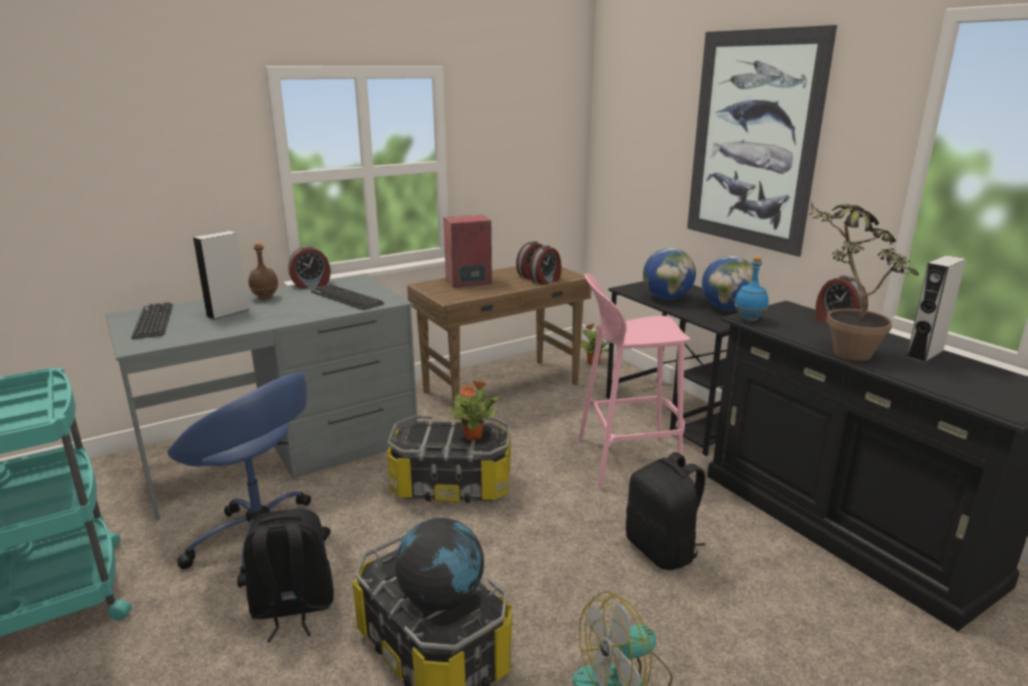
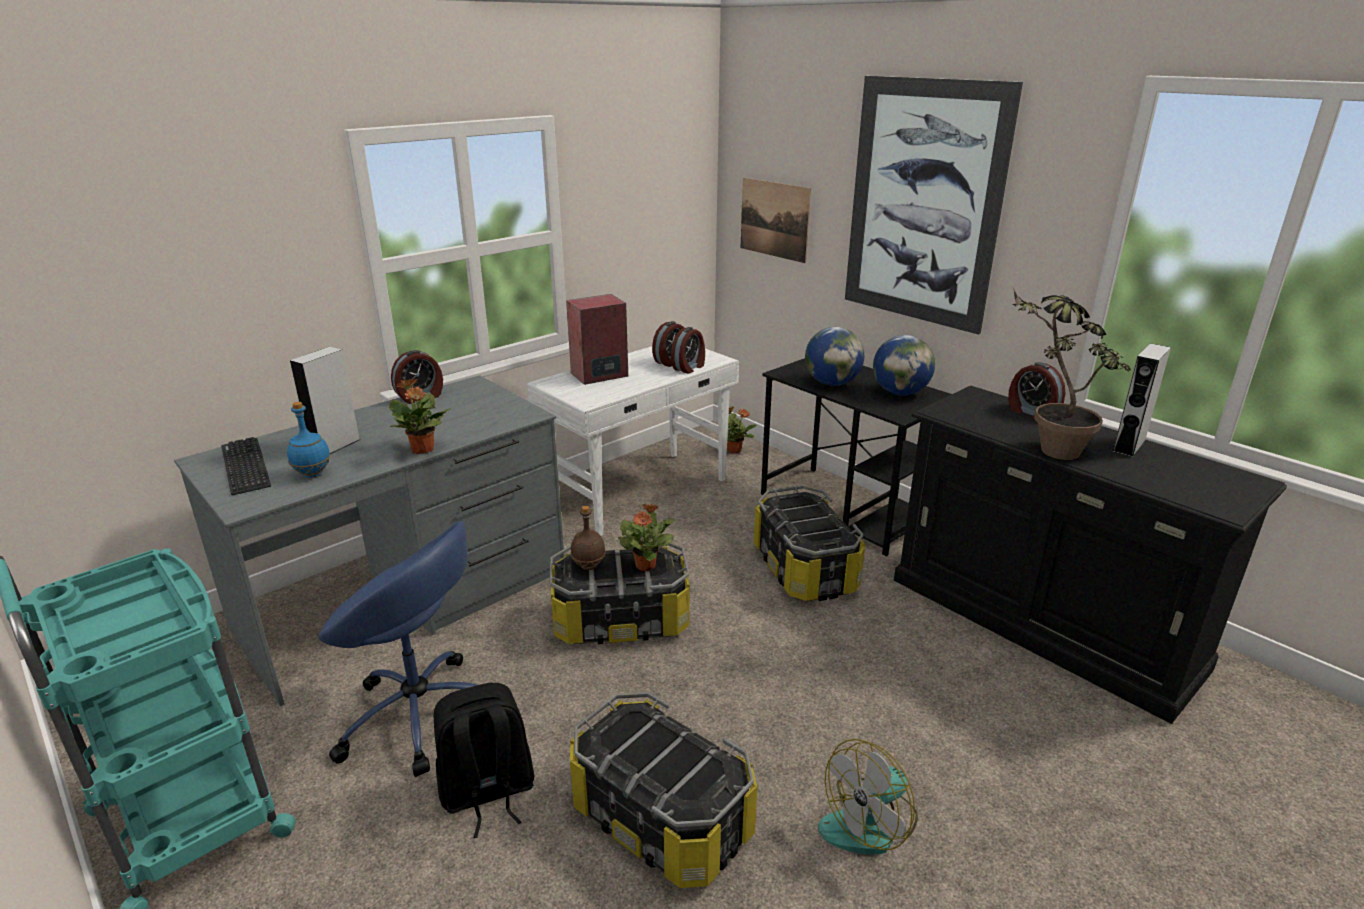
camera: 10 degrees left, 5 degrees up
brown bottle [249,243,278,300] -> brown bottle moved to [571,506,606,570]
keyboard [311,284,384,310] -> none
globe [395,518,484,611] -> none
brown console table [407,266,591,409] -> white console table [527,346,739,536]
pink stool [578,274,691,490] -> storage box [754,485,865,602]
black backpack [626,452,705,570] -> none
blue bottle [735,257,769,321] -> blue bottle moved to [287,402,331,478]
none -> potted plant [389,379,451,454]
none -> picture [741,178,811,263]

